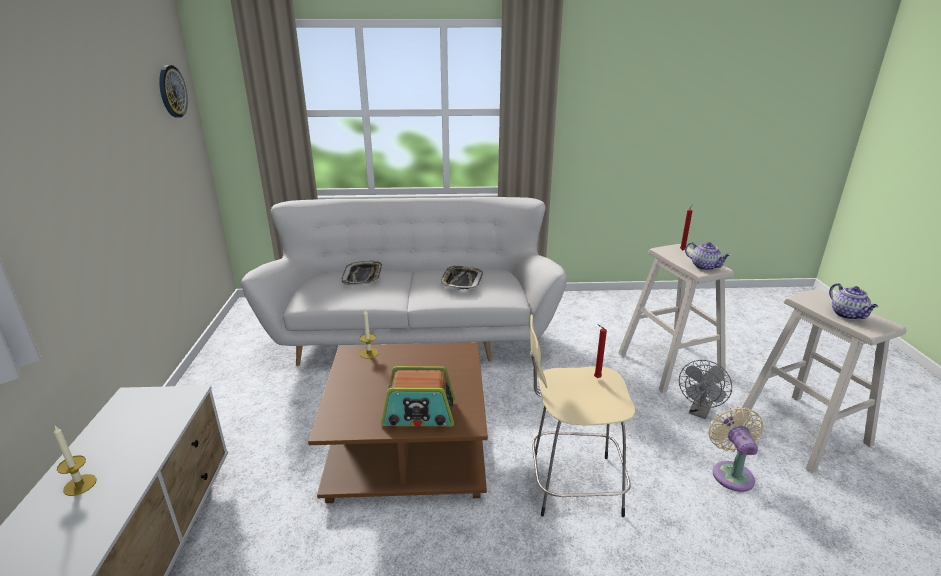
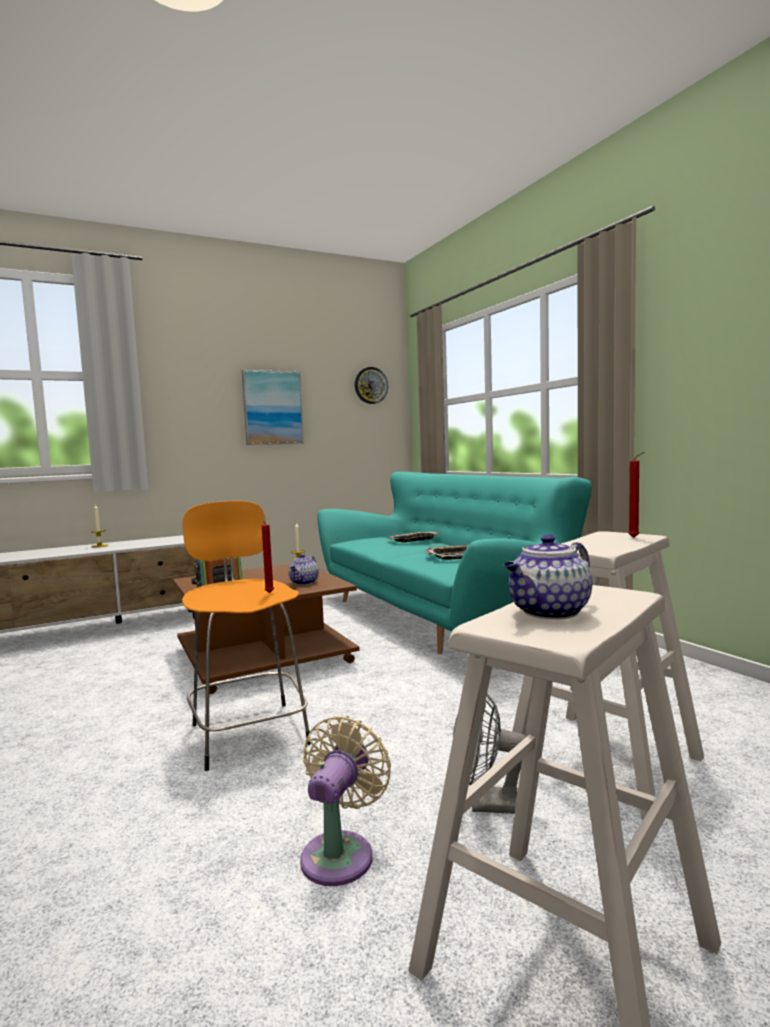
camera: 65 degrees right, 20 degrees down
white sofa [241,197,567,366] -> turquoise sofa [318,472,592,654]
beige stool [530,315,635,517] -> orange stool [182,501,311,771]
teapot [685,242,731,271] -> teapot moved to [289,554,319,585]
beige fan [708,407,764,492] -> beige fan turned 45 degrees counterclockwise [300,716,391,886]
none -> picture [242,370,304,445]

